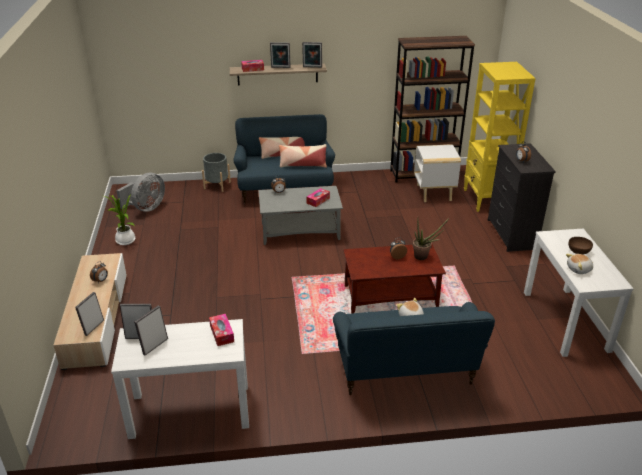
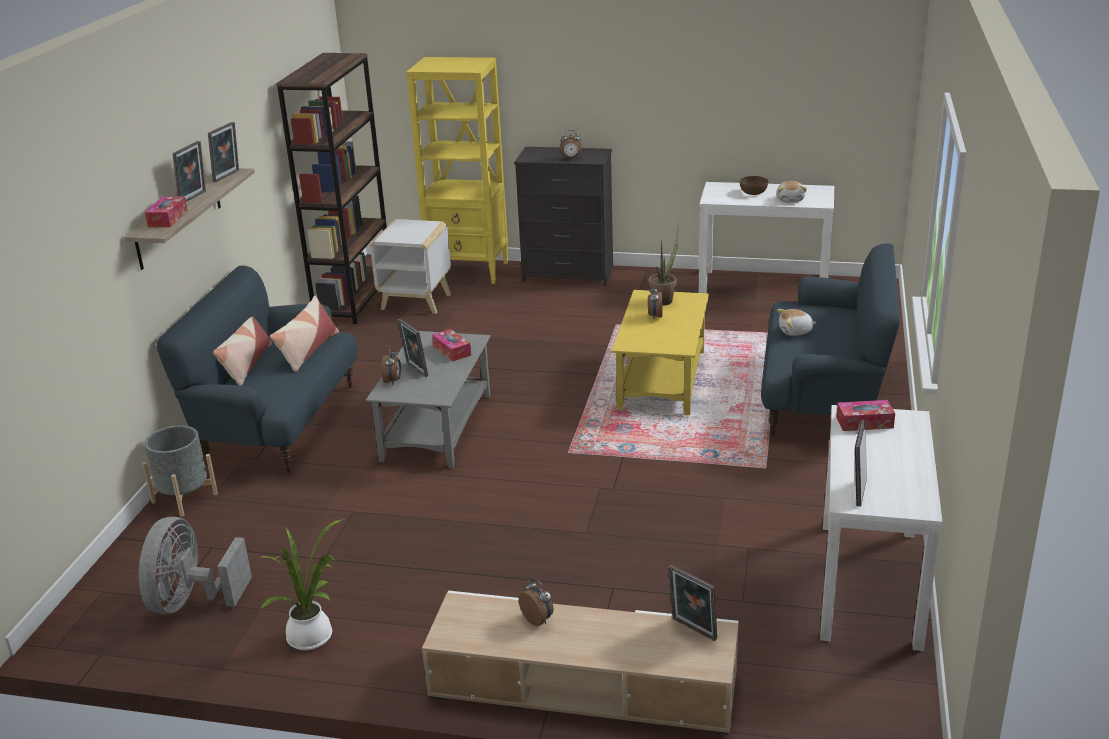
camera: 70 degrees left, 5 degrees down
grey fan [116,173,165,212] -> grey fan turned 135 degrees counterclockwise [139,517,252,615]
picture frame [134,305,168,355] -> picture frame moved to [398,319,428,377]
brown coffee table [343,244,446,313] -> yellow coffee table [611,290,709,415]

